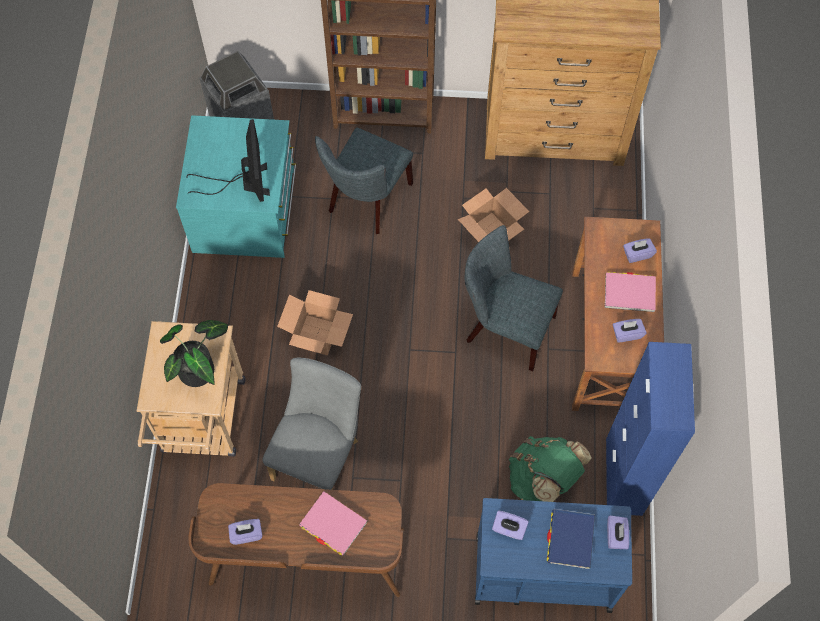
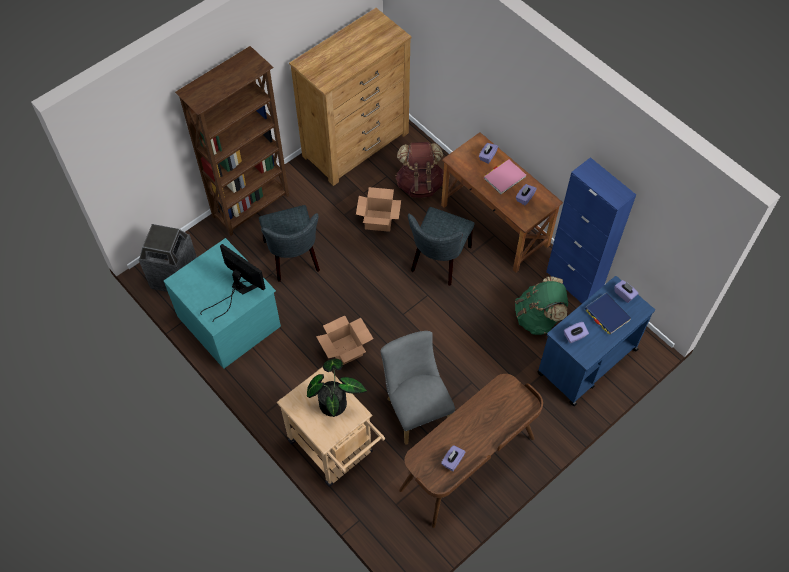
camera: 45 degrees left, 5 degrees down
pink book [299,491,367,556] -> none
grey chair [464,225,563,371] -> grey chair turned 45 degrees counterclockwise [408,207,475,286]
none -> brown backpack [395,142,444,198]

